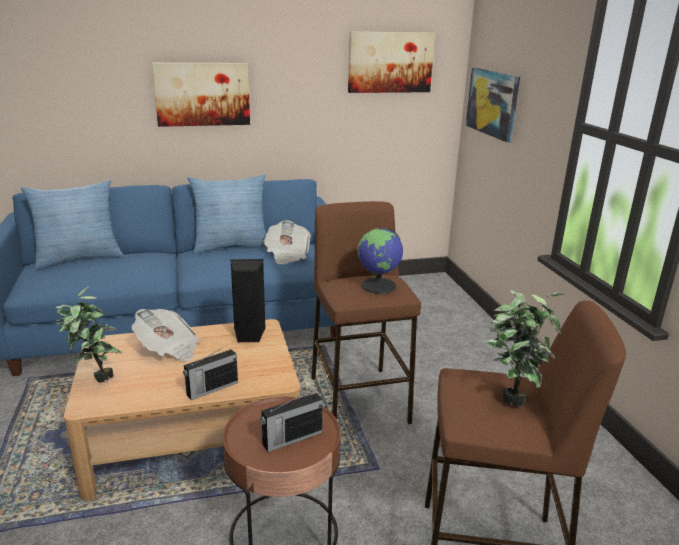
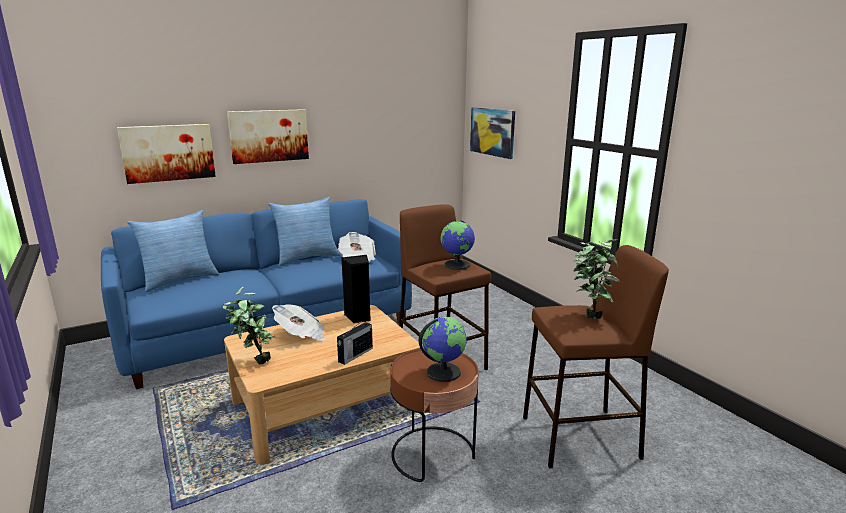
camera: 15 degrees left, 5 degrees down
radio [260,389,323,452] -> globe [419,317,467,382]
picture [348,31,435,93] -> picture moved to [117,124,216,184]

